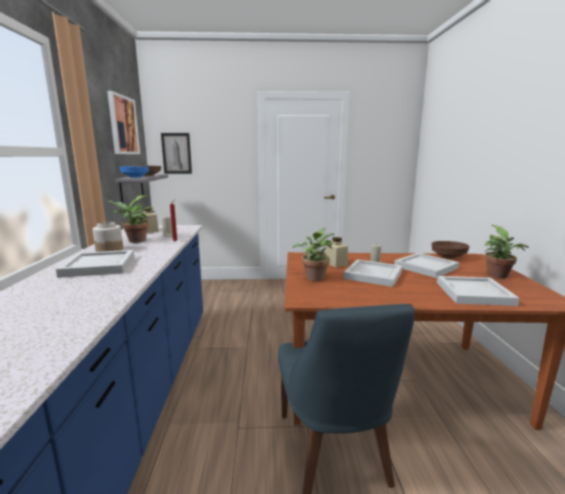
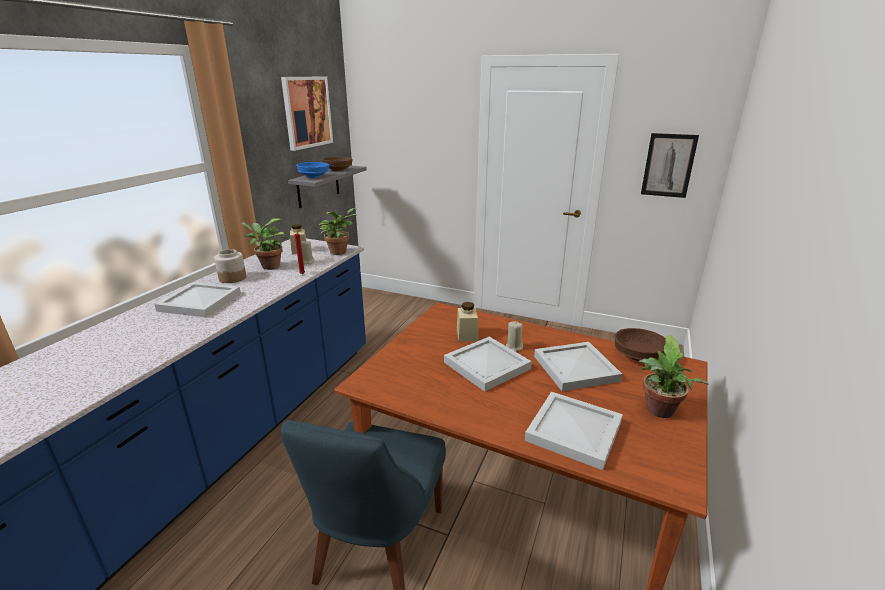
camera: 25 degrees right, 10 degrees up
picture [161,133,192,174] -> picture moved to [641,133,699,198]
potted plant [292,228,334,281] -> potted plant moved to [319,208,357,255]

